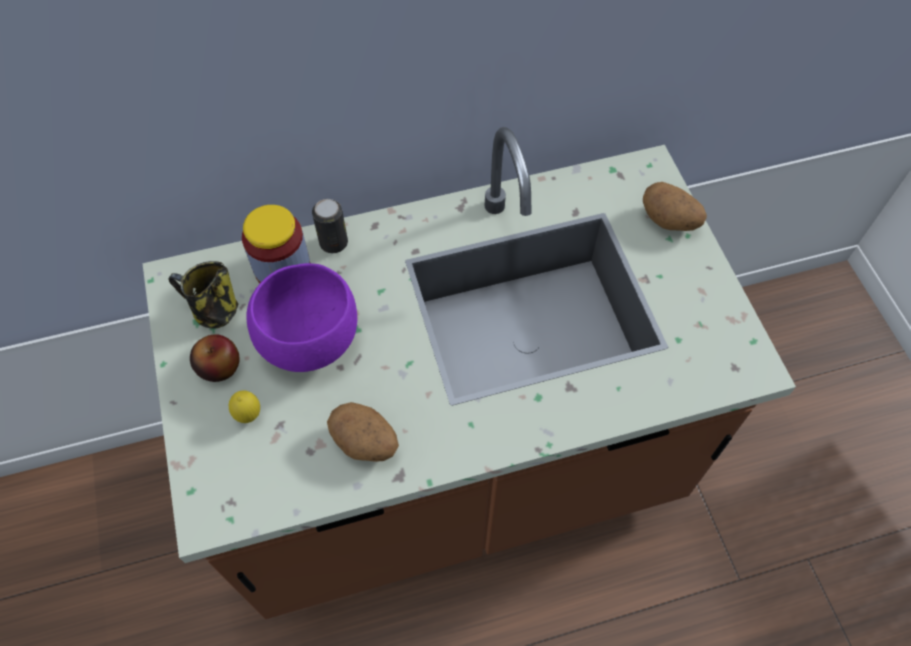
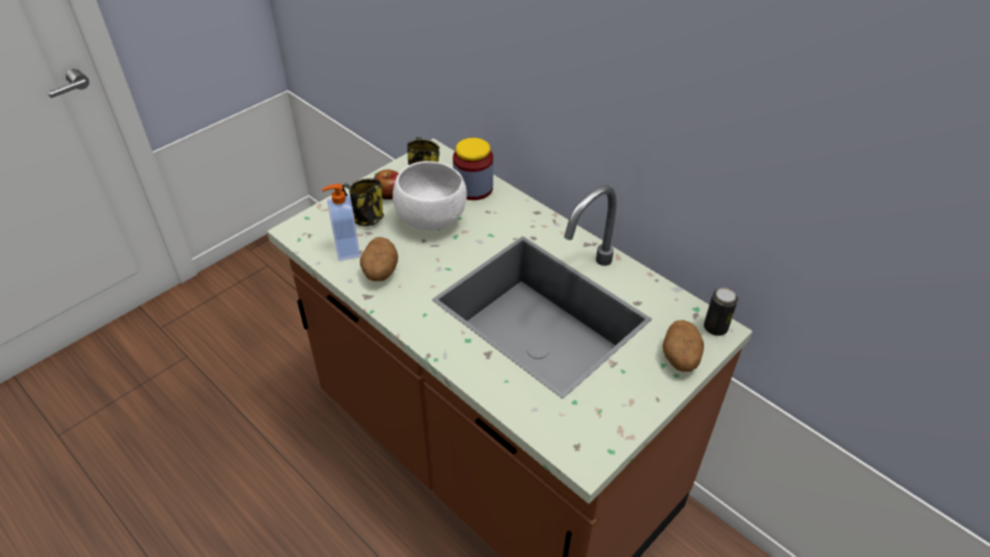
camera: 60 degrees right, 15 degrees down
lemon [229,391,260,423] -> mug [341,178,384,226]
purple bowl [247,263,357,372] -> white bowl [393,161,467,230]
can [312,199,348,253] -> can moved to [704,288,738,336]
none -> soap dispenser [322,184,360,261]

